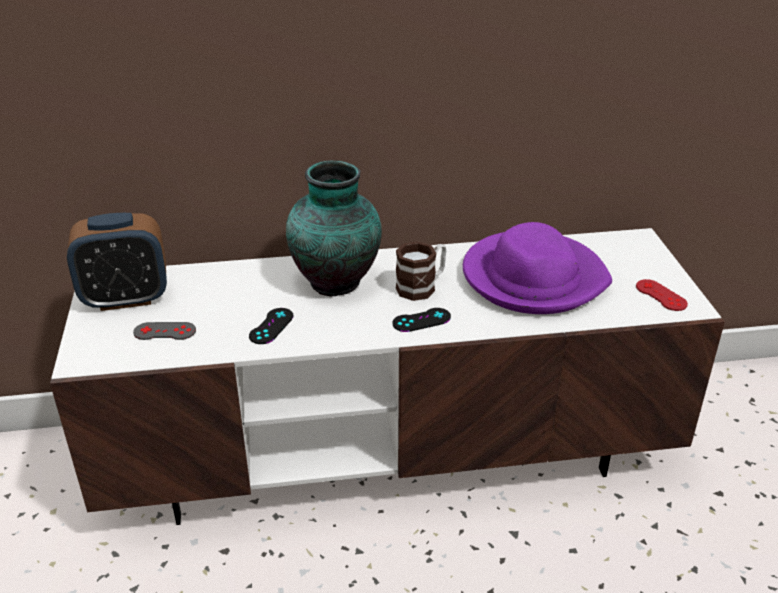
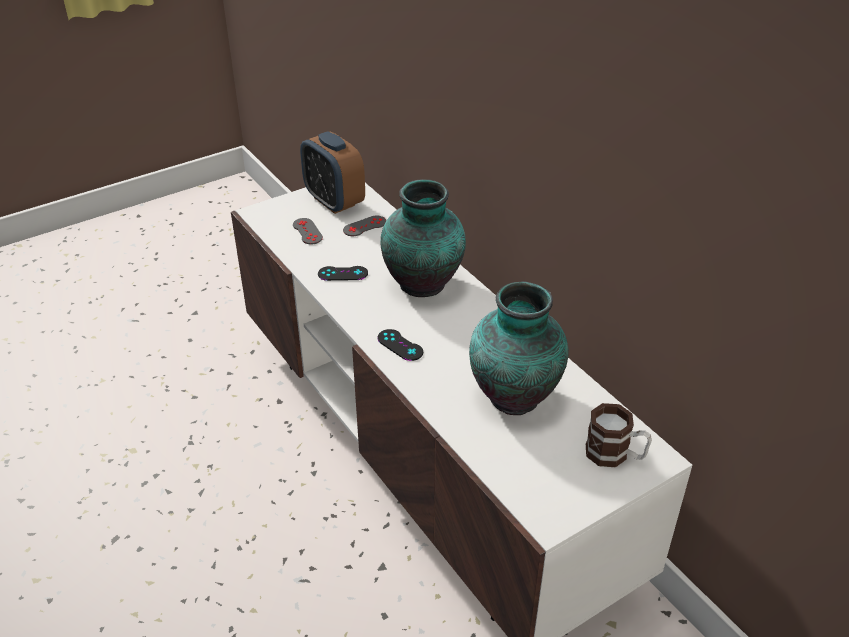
camera: 65 degrees right, 5 degrees up
mug [396,241,446,301] -> mug moved to [586,403,652,467]
purple hat [463,222,612,314] -> vase [469,281,569,415]
red game controller [636,279,688,311] -> none
none -> grey game controller [343,216,386,236]

